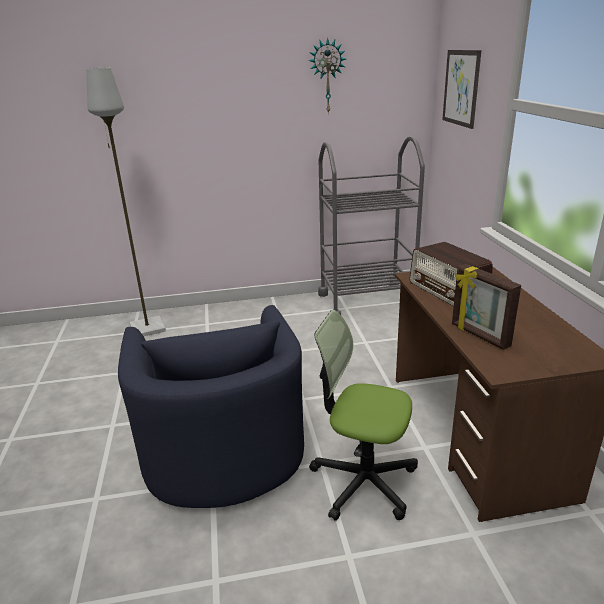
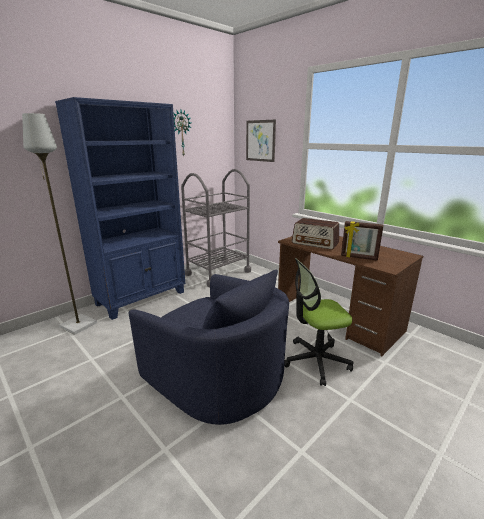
camera: 35 degrees left, 5 degrees down
none -> blue bookcase [55,97,185,320]

